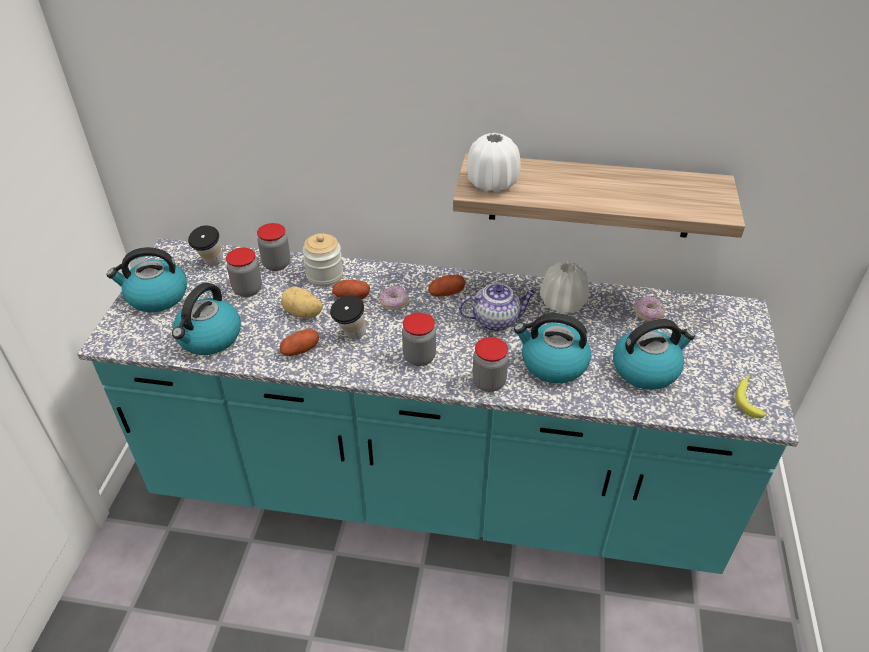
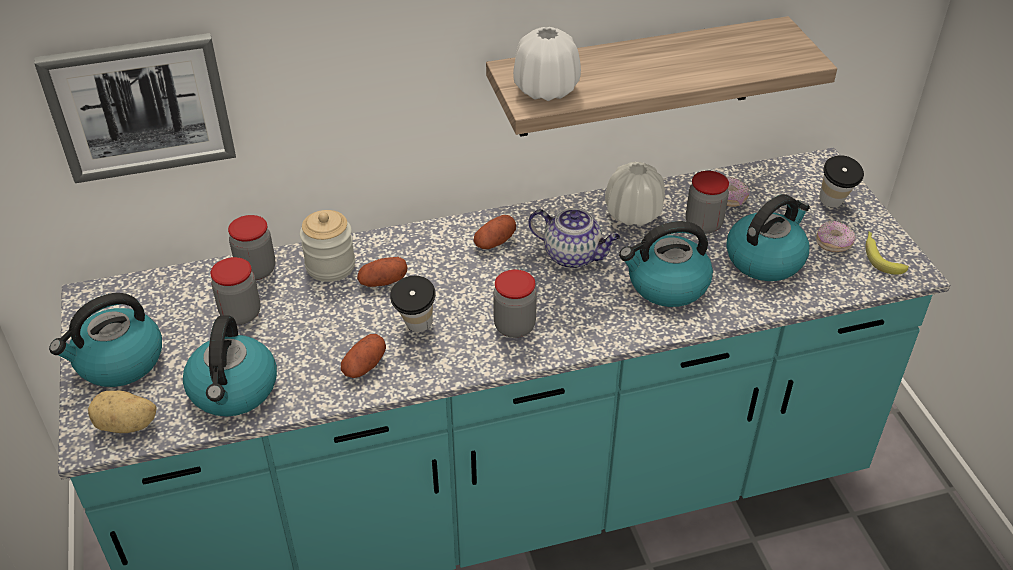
camera: 25 degrees left, 0 degrees up
cup [188,225,223,266] -> cup moved to [819,155,864,208]
potato [281,286,323,318] -> potato moved to [88,391,157,433]
donut [380,285,409,310] -> donut moved to [816,221,856,252]
teapot [459,283,536,331] -> teapot turned 60 degrees clockwise [528,208,620,269]
jar [472,337,509,392] -> jar moved to [686,171,729,234]
none -> picture [34,33,236,183]

